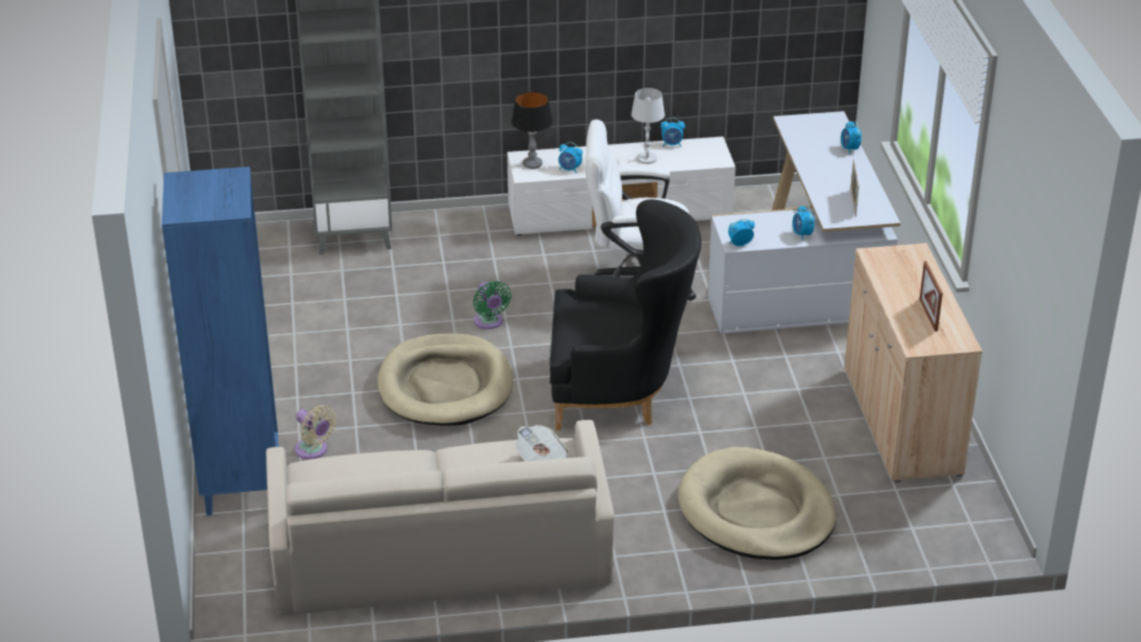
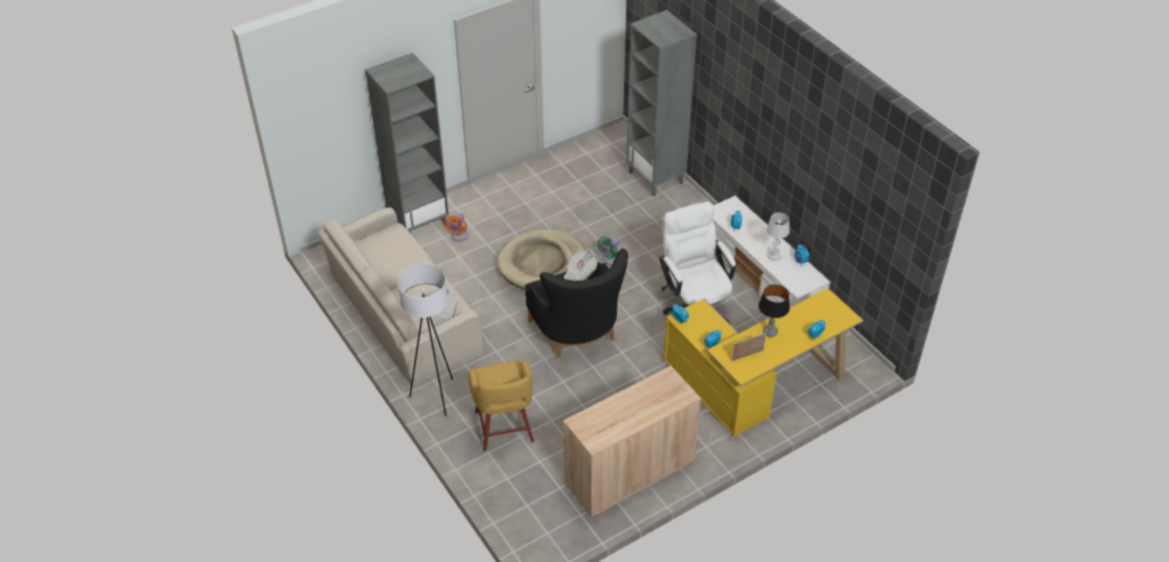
camera: 65 degrees right, 10 degrees up
blue bookcase [162,167,279,516] -> grey bookcase [365,53,449,233]
beige fan [295,405,336,459] -> orange fan [444,213,469,242]
table lamp [511,92,553,169] -> table lamp moved to [759,285,790,337]
beige dog bed [678,447,836,560] -> yellow stool [468,360,534,451]
white desk [707,111,900,334] -> yellow desk [664,288,863,437]
picture frame [920,261,943,332] -> none
none -> white floor lamp [397,264,453,416]
none -> newspaper [564,250,597,281]

